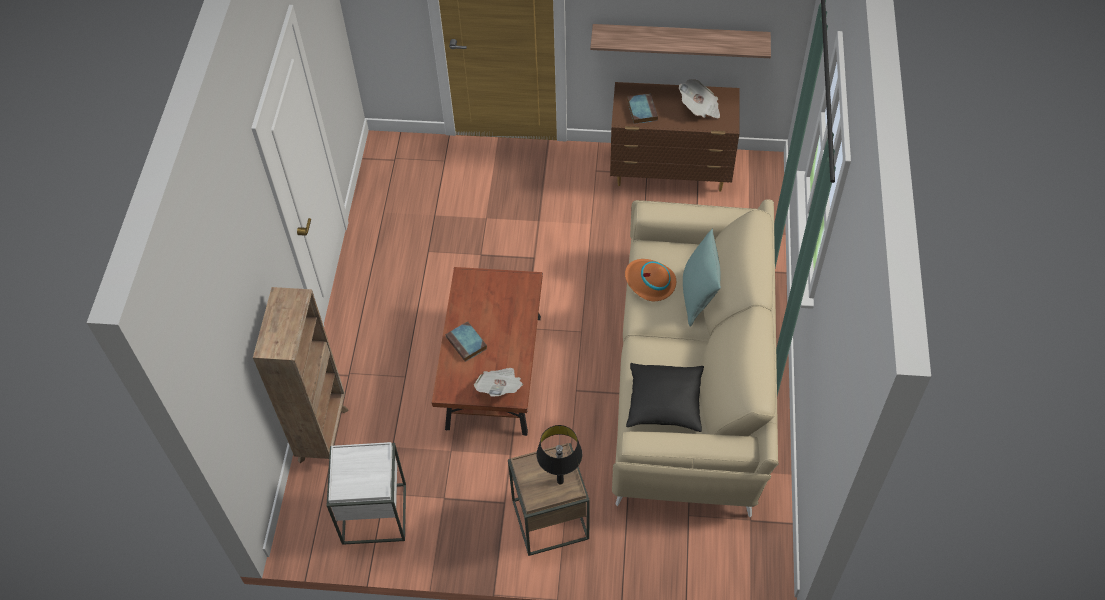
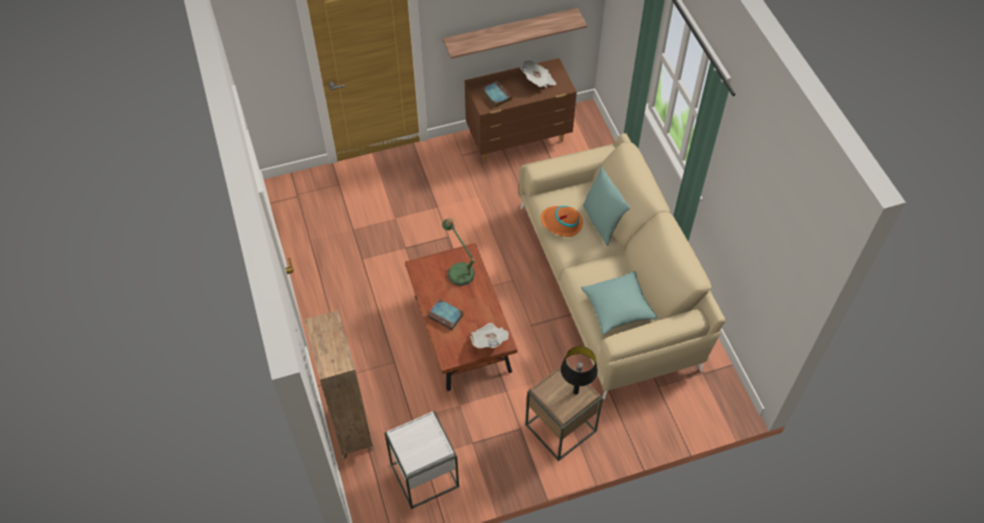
camera: 25 degrees left, 0 degrees up
black pillow [626,363,704,432] -> turquoise pillow [581,271,658,335]
none -> table lamp [442,218,475,286]

